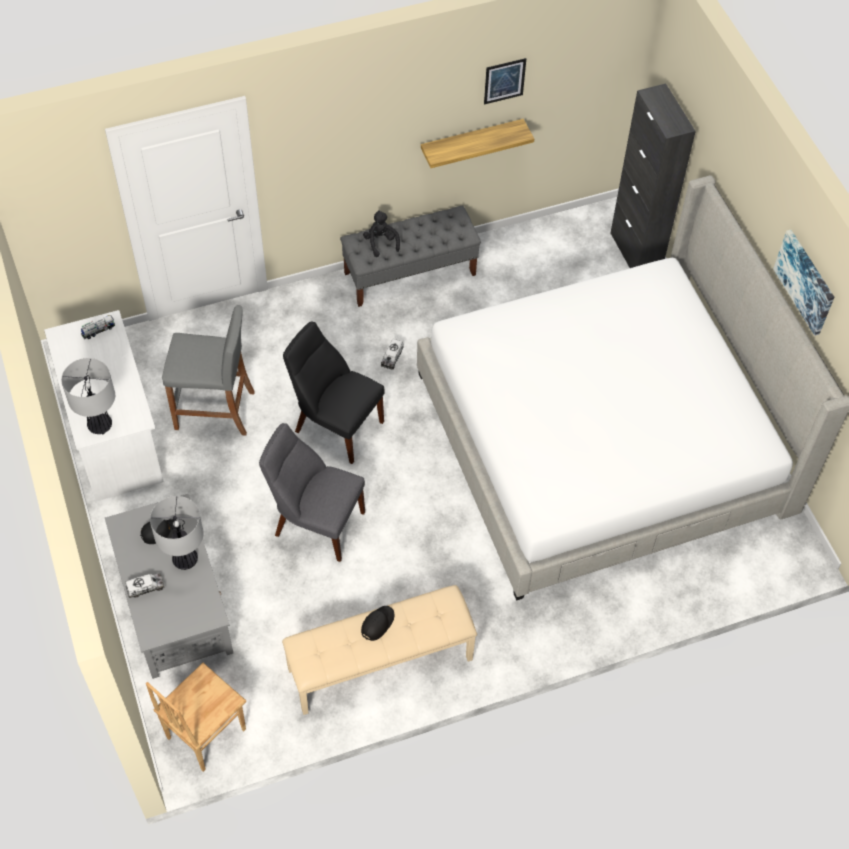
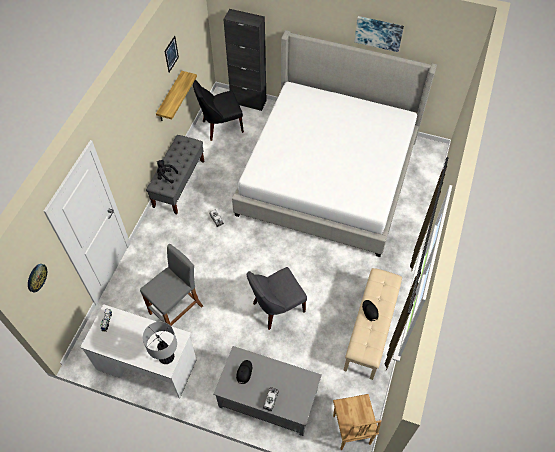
camera: 50 degrees left, 0 degrees up
table lamp [150,496,204,570] -> none
black chair [283,321,385,464] -> black chair moved to [193,80,244,141]
none -> wall clock [28,264,47,292]

